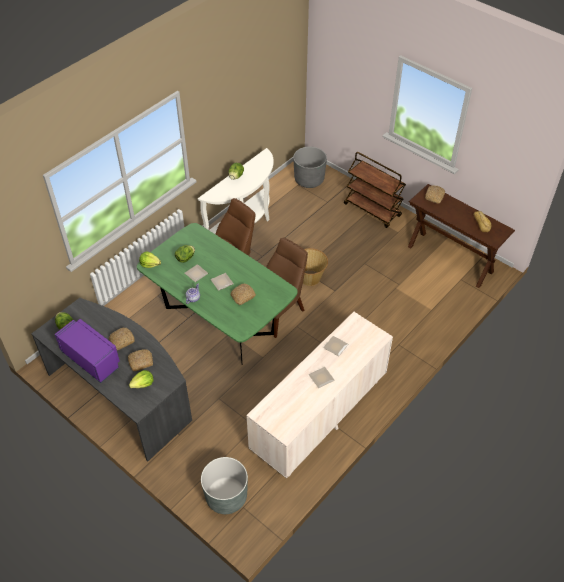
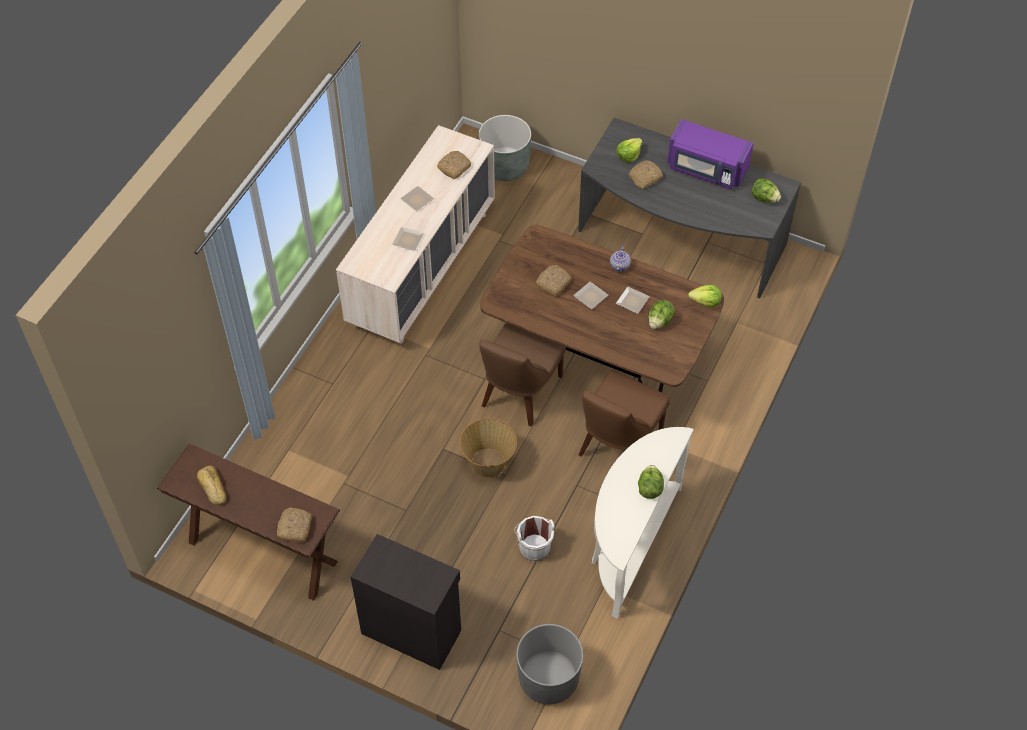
camera: 165 degrees right, 5 degrees up
bread [109,328,135,350] -> bread moved to [437,151,471,179]
green dining table [137,223,298,362] -> brown dining table [480,225,724,392]
brown cart [344,152,406,228] -> black cabinet [351,534,461,670]
none -> white bucket [514,516,554,562]

